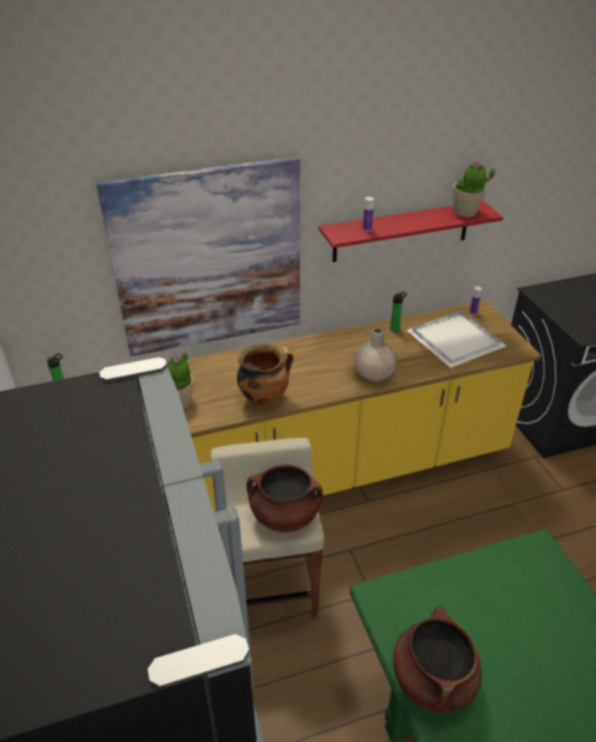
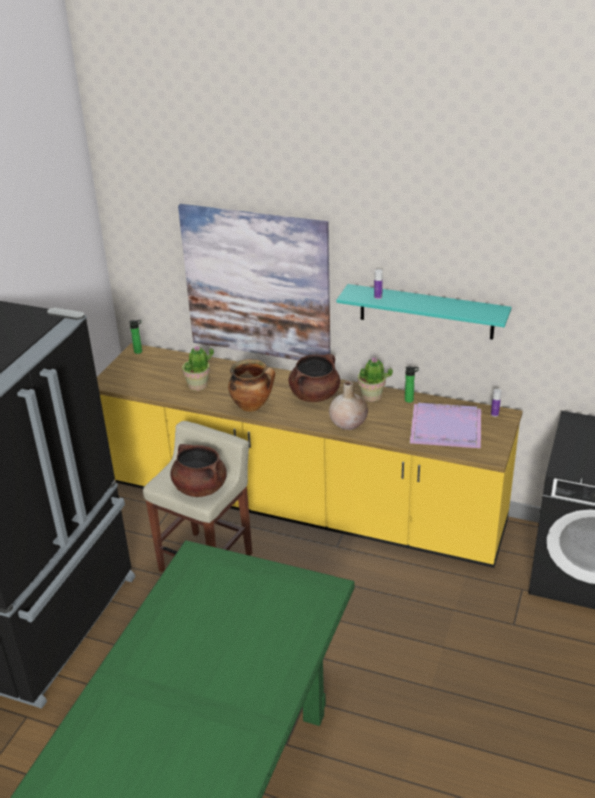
camera: 40 degrees right, 5 degrees down
red shelf [319,201,503,262] -> turquoise shelf [336,284,511,340]
brown cooking pot [393,606,482,713] -> brown cooking pot moved to [288,354,340,402]
white tray [407,311,506,368] -> purple tray [410,403,481,448]
potted plant [452,161,495,217] -> potted plant moved to [358,357,393,402]

